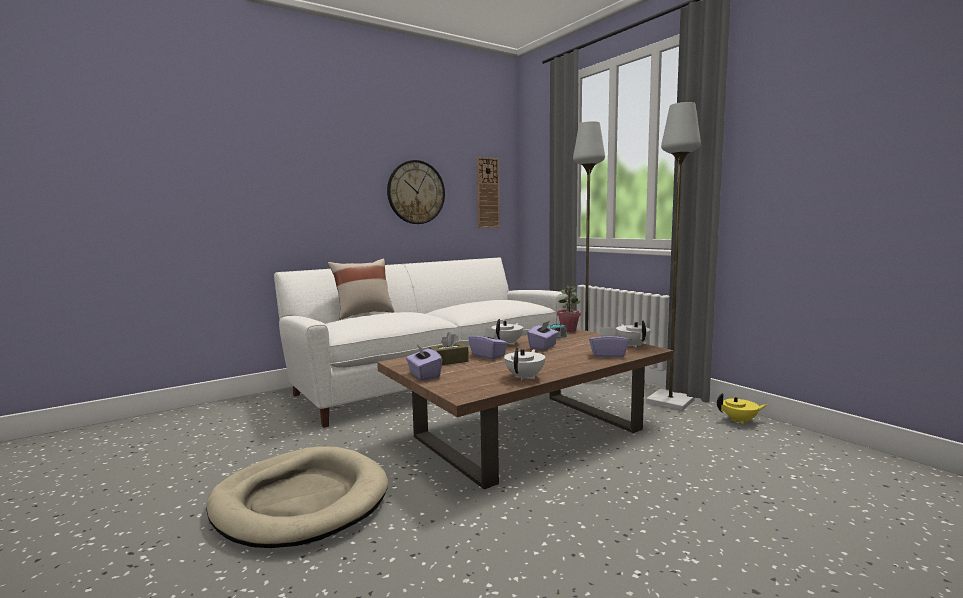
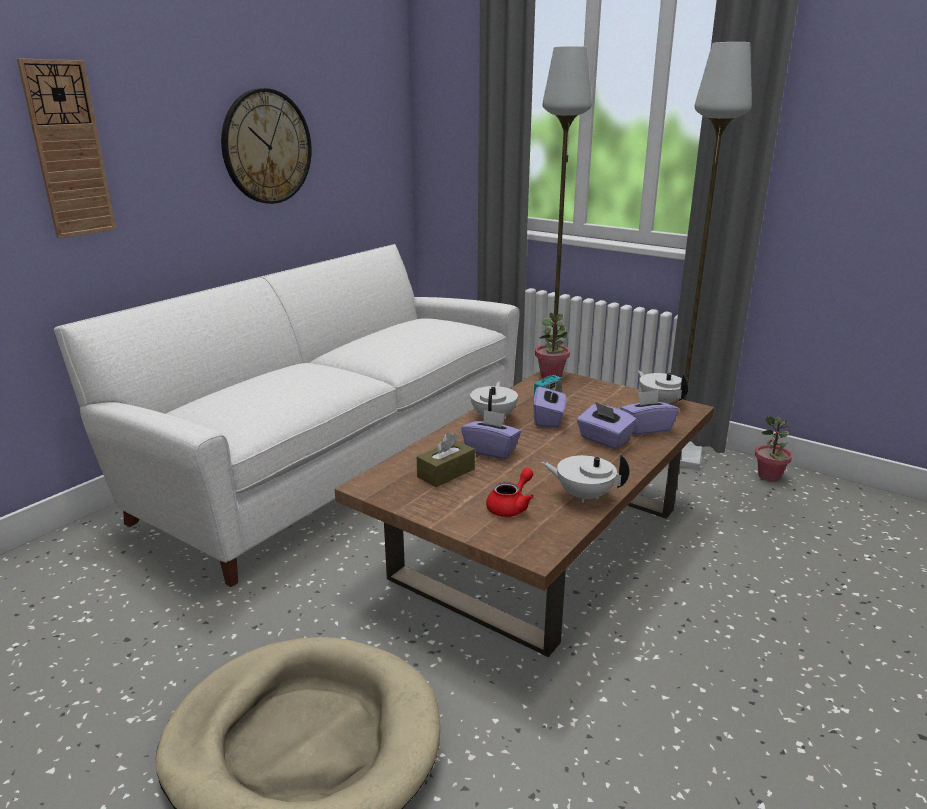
camera: 20 degrees left, 15 degrees up
beige pillow [328,258,394,320] -> none
purple tissue box [406,344,442,381] -> purple tissue box moved to [577,402,637,449]
wall clock [477,157,500,228] -> wall clock moved to [17,58,116,238]
white teapot [504,348,545,381] -> white teapot turned 75 degrees counterclockwise [541,455,629,503]
yellow teapot [717,393,767,424] -> potted plant [755,416,792,482]
none -> red teapot [486,468,534,517]

